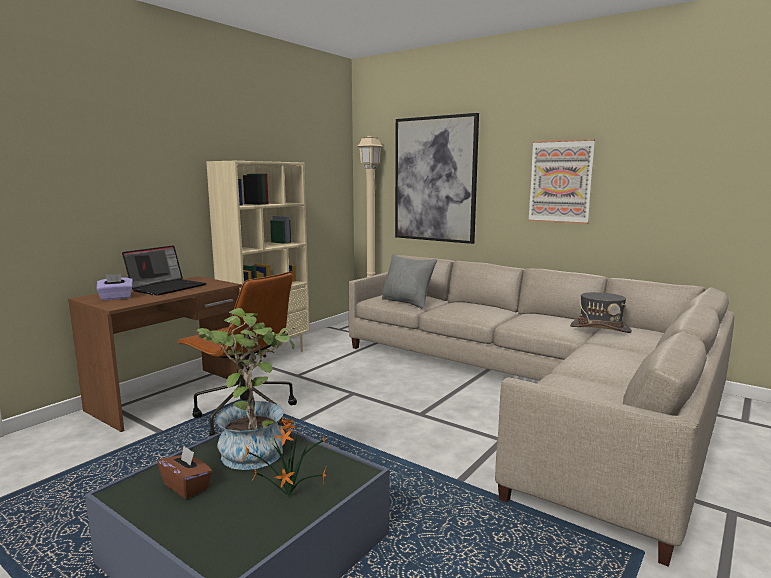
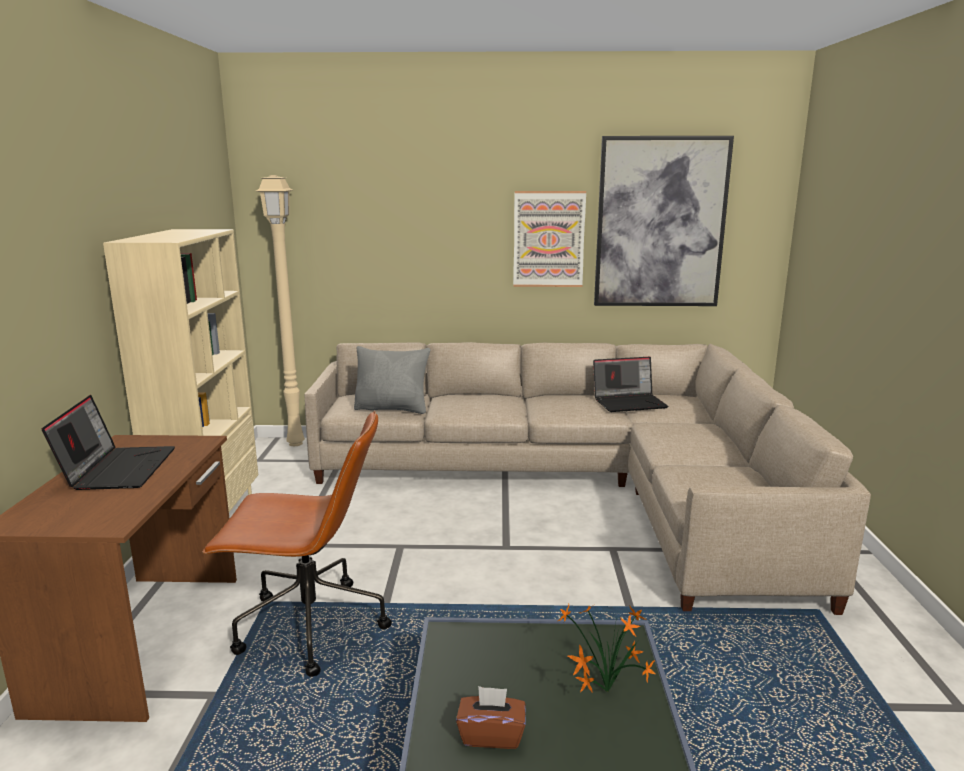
camera: 35 degrees left, 5 degrees up
purple tissue box [96,274,133,300] -> none
potted plant [196,308,295,470] -> none
picture [395,113,479,244] -> picture moved to [594,136,734,306]
grey hat [570,292,632,333] -> laptop [593,357,669,412]

